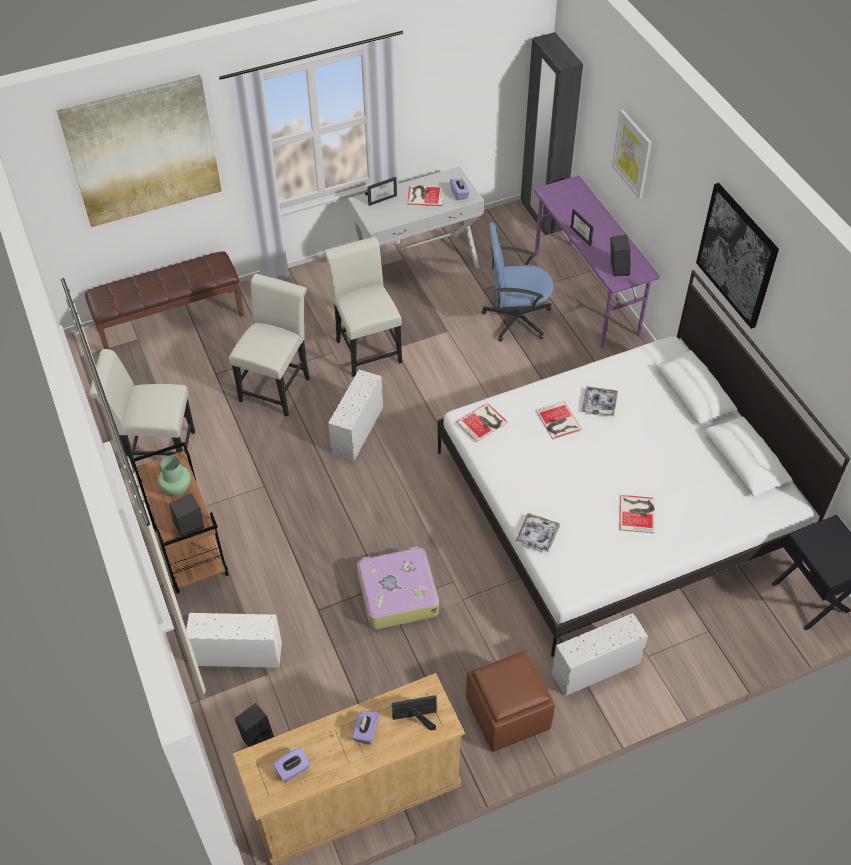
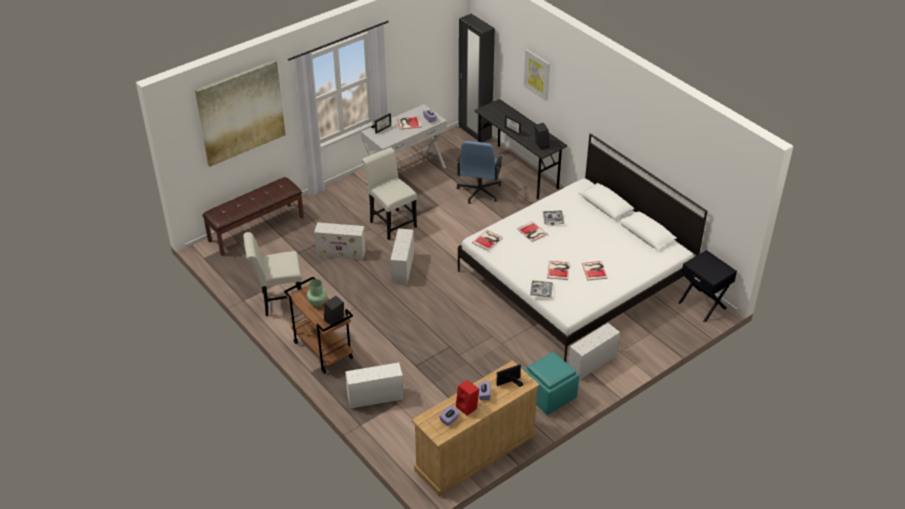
camera: 15 degrees left, 10 degrees down
white chair [229,274,310,417] -> white storage box [314,222,366,260]
black speaker [235,703,274,747] -> none
suitcase [357,547,439,629] -> none
brown ottoman [466,650,555,752] -> turquoise ottoman [524,352,579,415]
blue office chair [482,222,553,342] -> blue office chair turned 60 degrees counterclockwise [457,141,503,204]
purple desk [534,175,660,348] -> grey desk [475,99,567,199]
picture [696,183,779,329] -> none
none -> red speaker [456,380,479,416]
none -> book [547,261,570,280]

